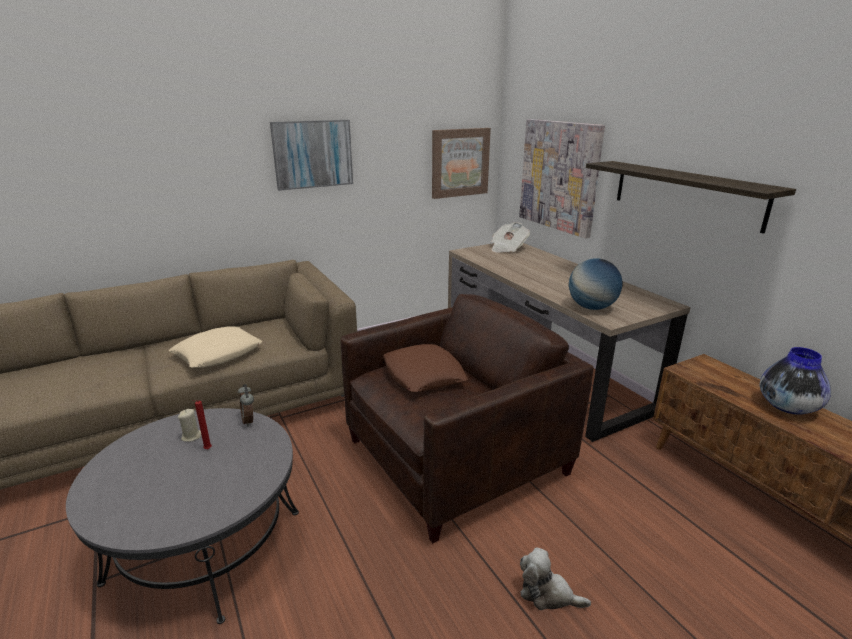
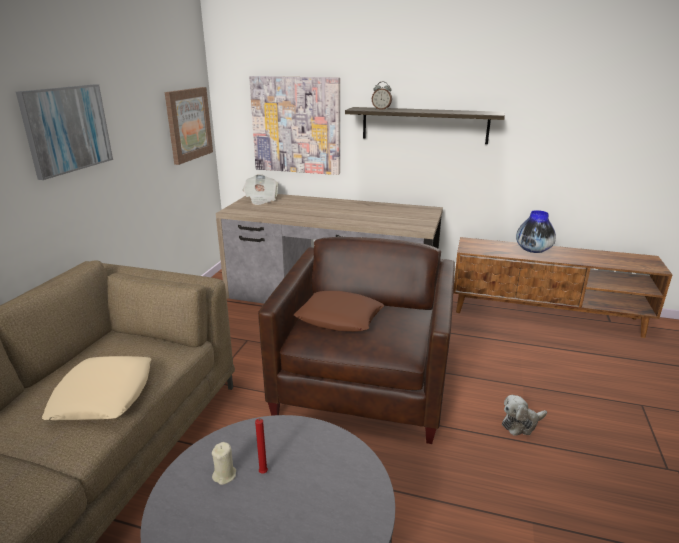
camera: 45 degrees left, 0 degrees up
alarm clock [238,384,254,427] -> alarm clock moved to [372,81,392,110]
globe [569,258,623,310] -> none

